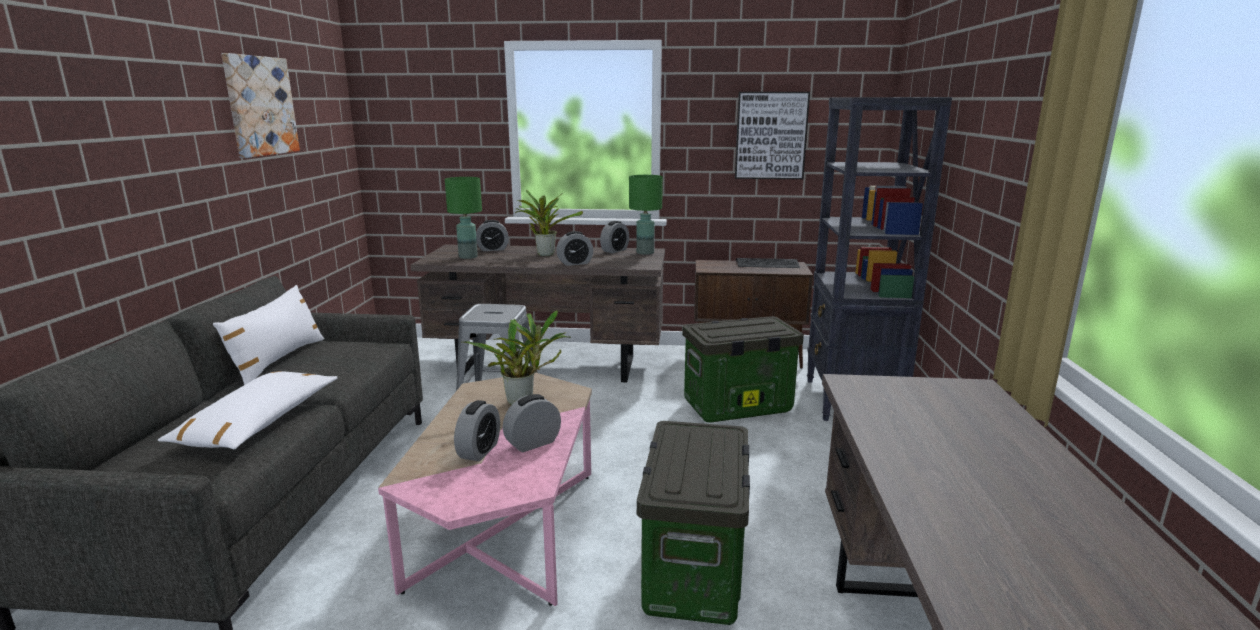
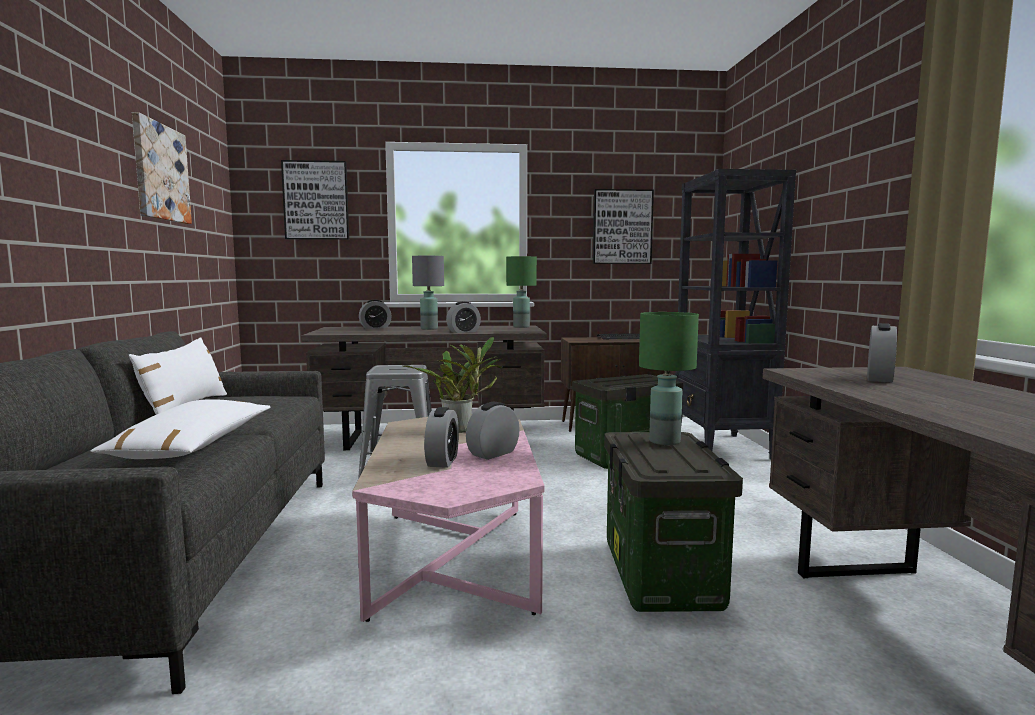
camera: 10 degrees left, 10 degrees down
green table lamp [445,177,482,259] -> green table lamp moved to [639,312,699,445]
potted plant [515,190,583,256] -> grey table lamp [412,256,444,330]
alarm clock [600,221,629,253] -> alarm clock moved to [867,323,897,383]
none -> picture [281,160,349,240]

